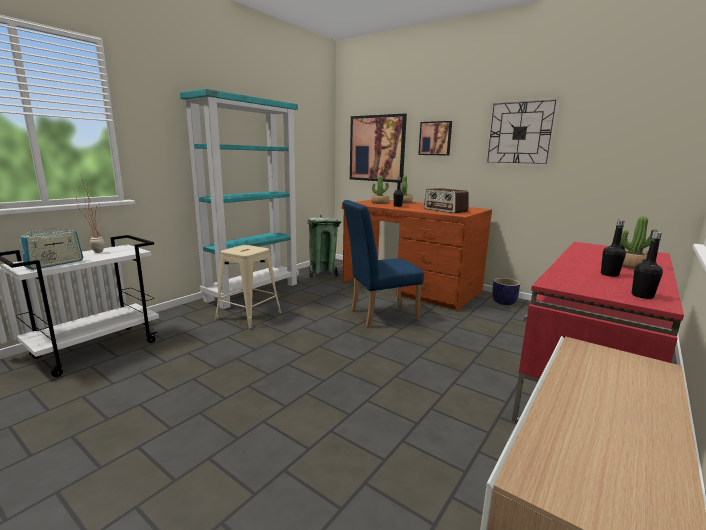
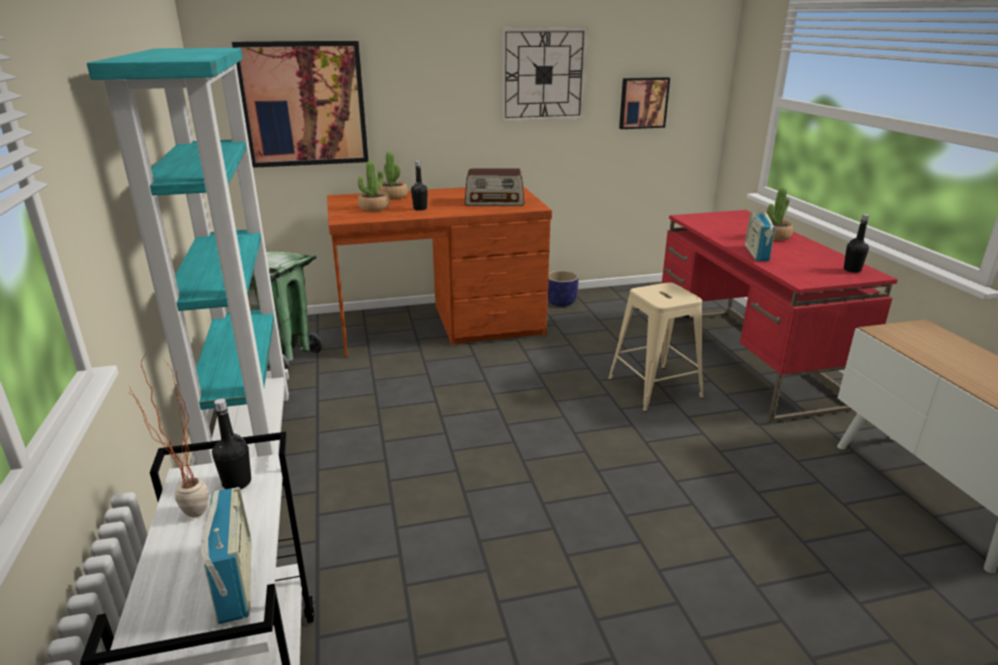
camera: 50 degrees left, 10 degrees up
beige stool [215,245,281,329] -> beige stool moved to [608,283,704,412]
blue chair [343,200,424,328] -> none
picture [418,121,452,156] -> picture moved to [619,77,670,129]
black bottle [601,220,626,277] -> black bottle moved to [212,398,251,489]
none -> radio [745,206,775,261]

